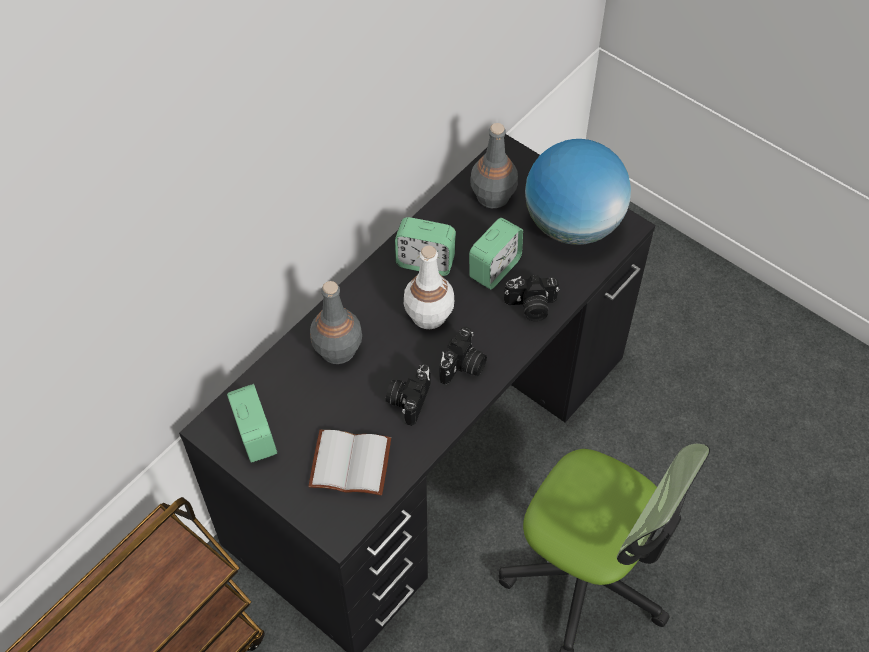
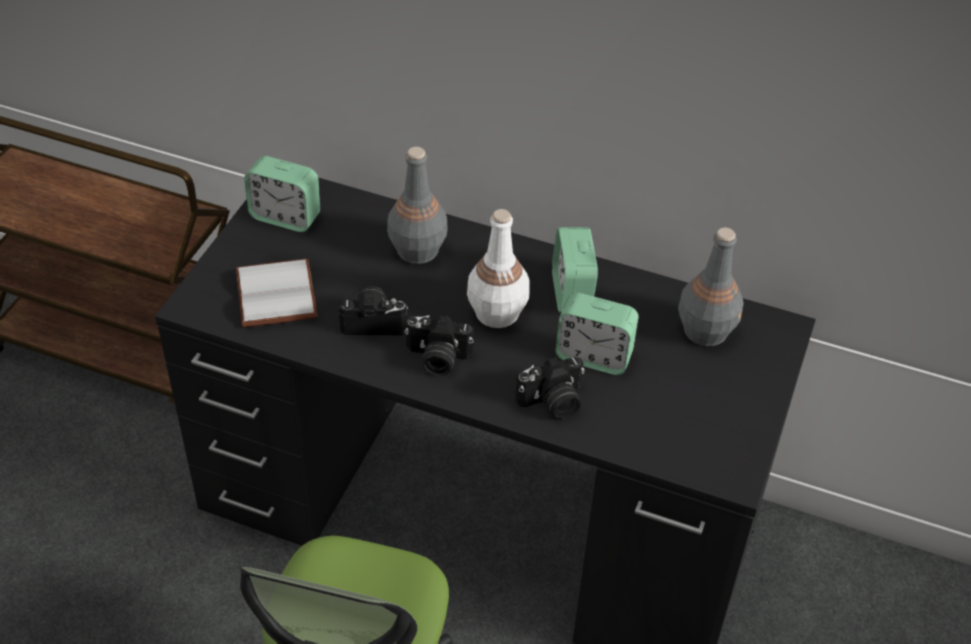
camera: 70 degrees right, 10 degrees down
alarm clock [227,384,278,463] -> alarm clock turned 60 degrees clockwise [244,156,320,232]
camera [504,275,559,321] -> camera turned 90 degrees counterclockwise [515,357,585,419]
globe [525,139,631,245] -> none

